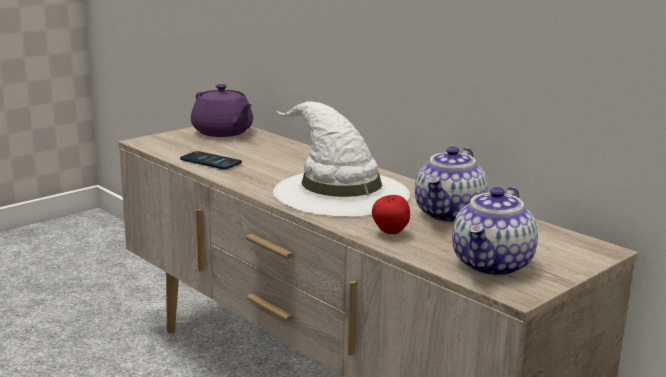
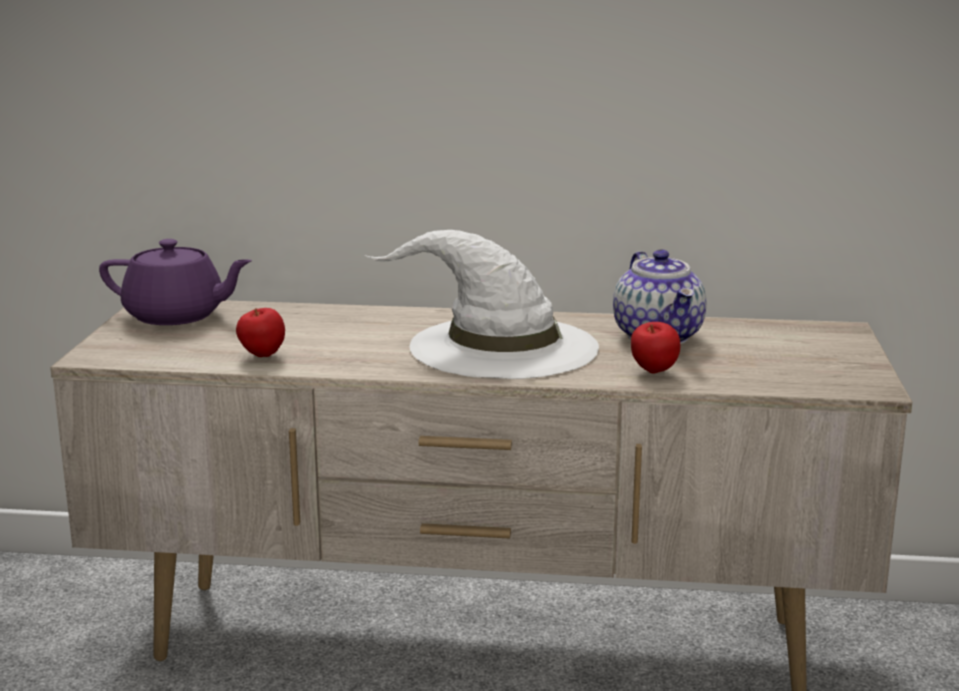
camera: 40 degrees left, 0 degrees up
phone [180,151,242,169] -> apple [236,308,285,357]
teapot [452,187,538,277] -> none

